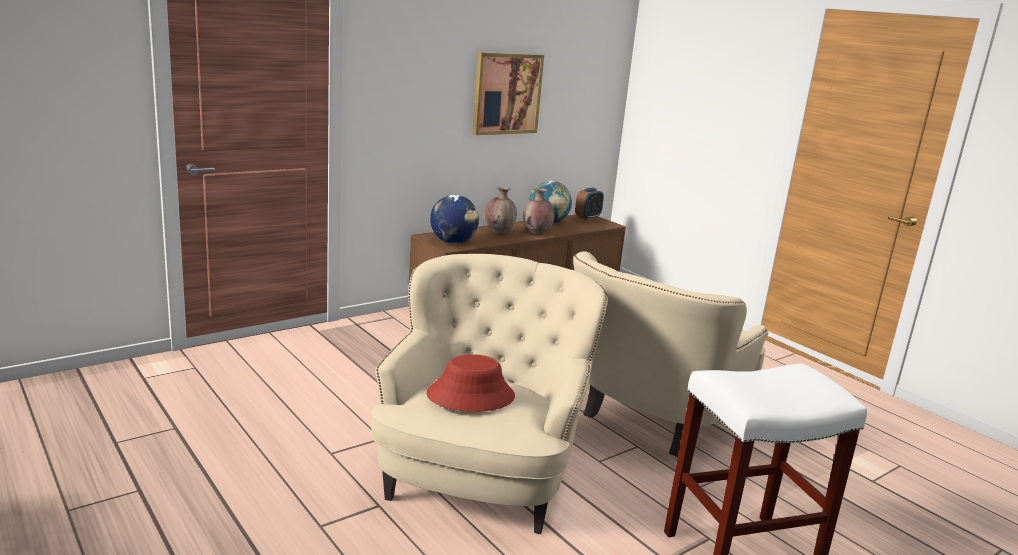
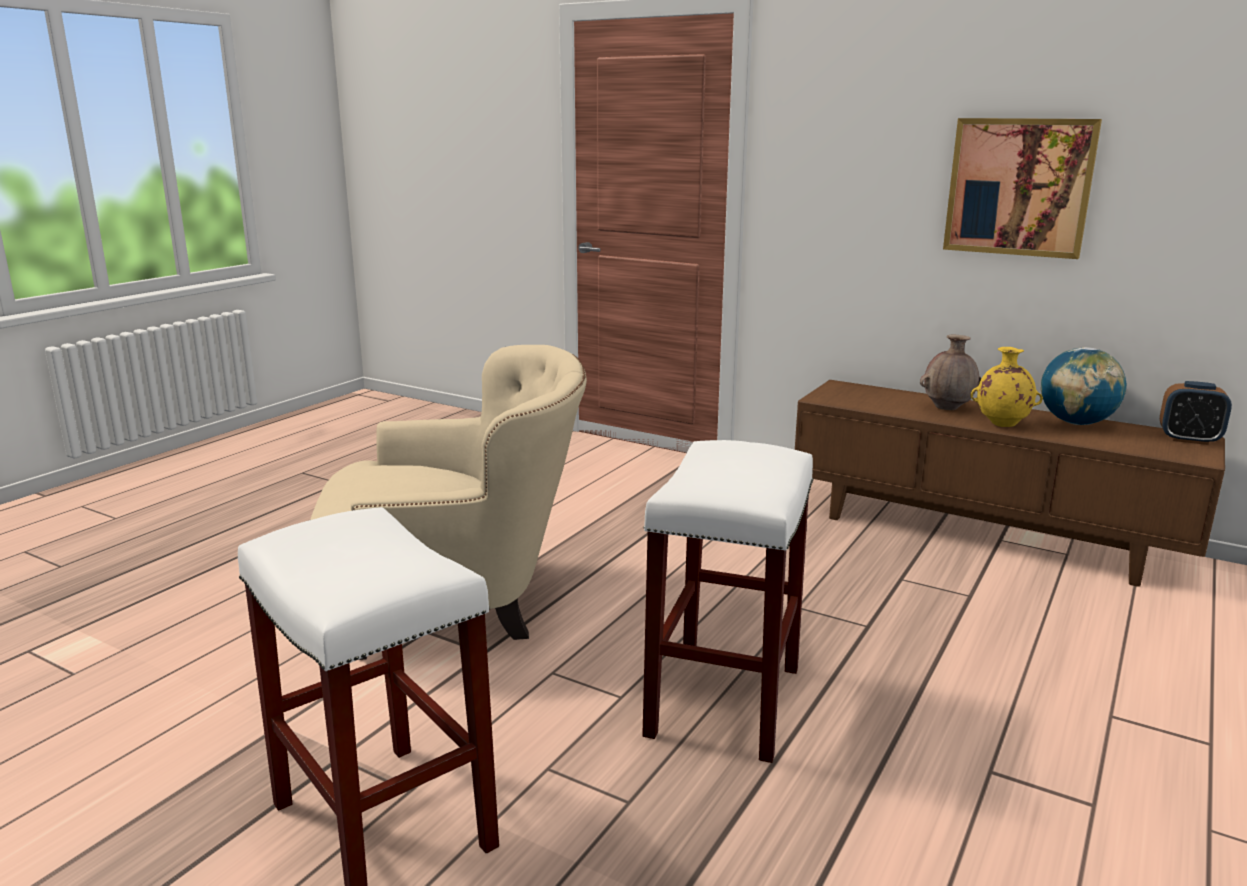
camera: 70 degrees right, 0 degrees up
red hat [426,354,515,412] -> none
globe [430,195,479,244] -> none
brown vase [523,188,555,235] -> yellow vase [970,347,1043,427]
beige armchair [573,252,768,457] -> white stool [642,440,813,763]

